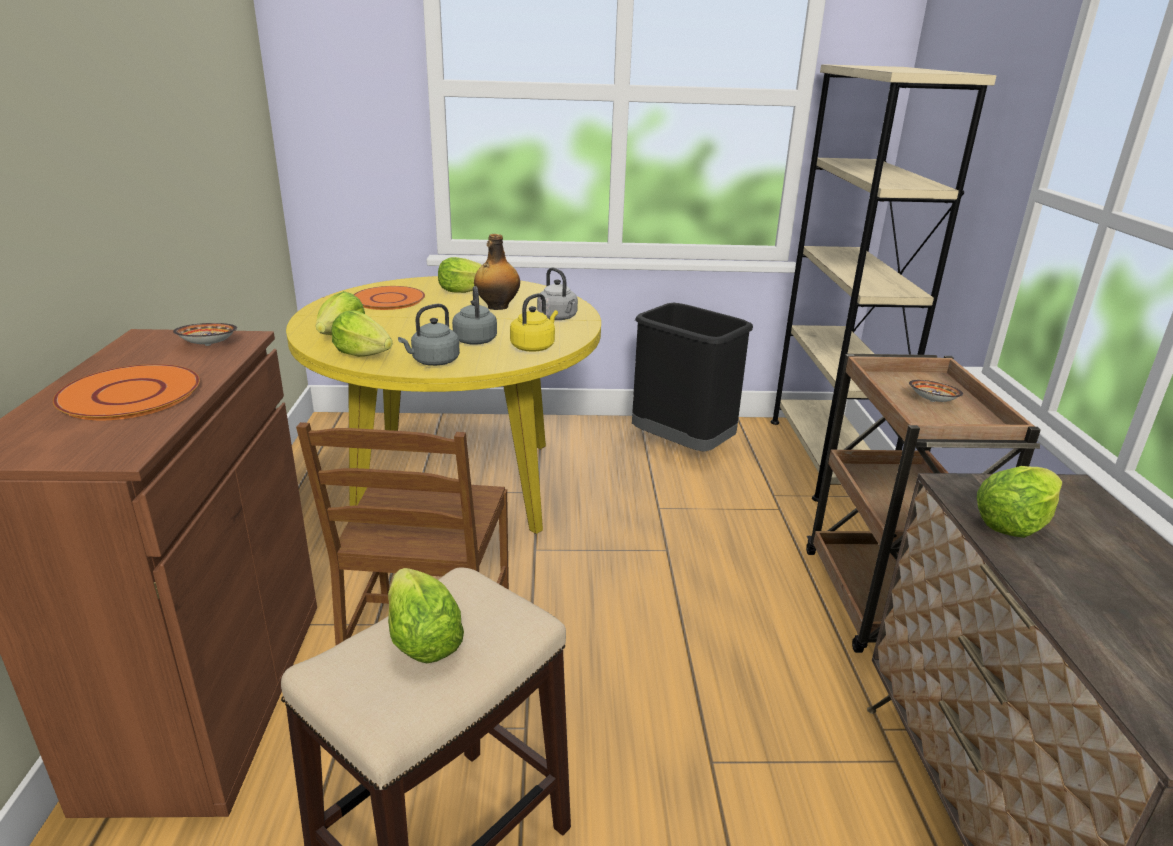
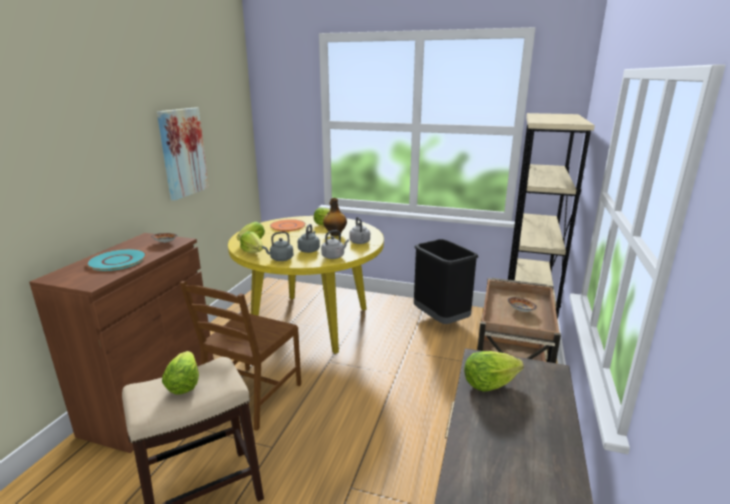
camera: 20 degrees right, 5 degrees down
orange plate [53,364,200,420] -> turquoise plate [86,249,147,271]
yellow kettle [510,293,558,352] -> grey kettle [321,230,349,259]
none -> picture [157,108,209,201]

